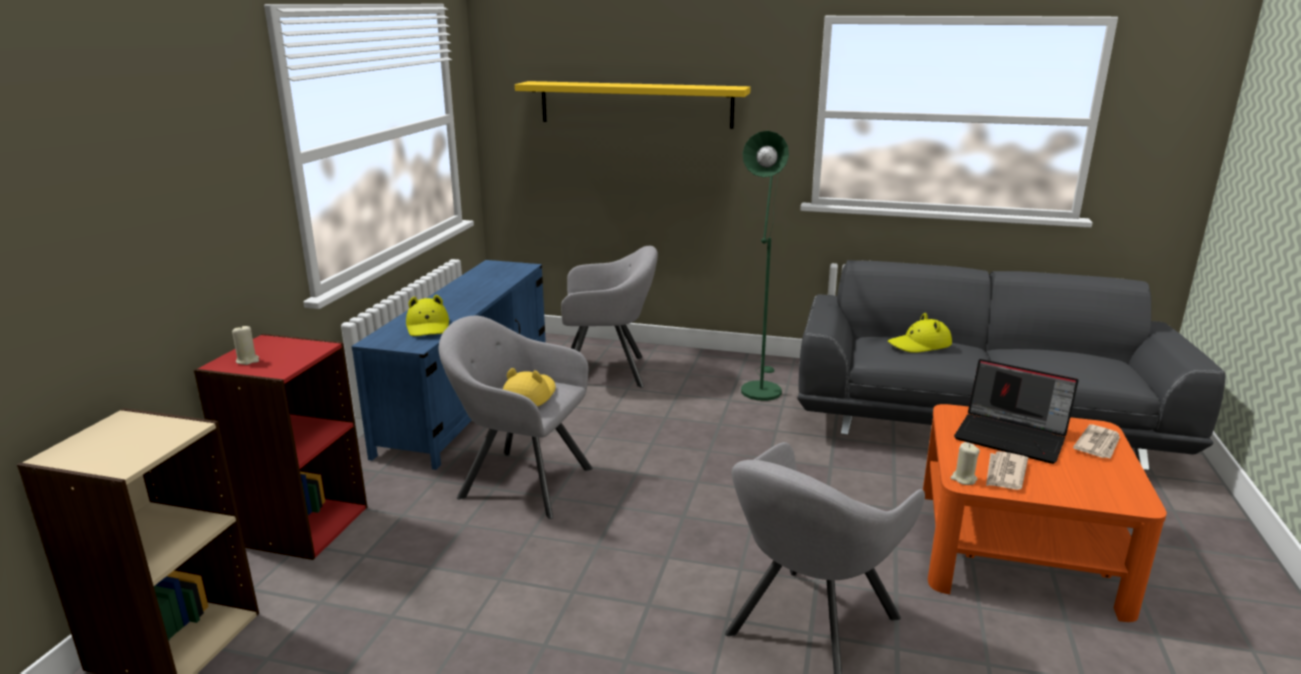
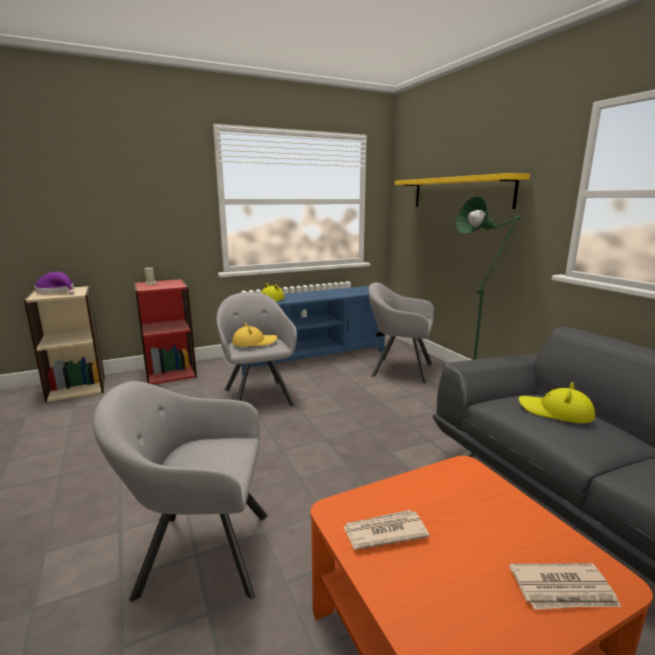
camera: 50 degrees right, 5 degrees down
grey armchair [561,246,658,388] -> grey armchair turned 150 degrees clockwise [368,282,434,383]
beige candle [951,442,980,485] -> none
laptop [954,359,1079,464] -> none
none -> purple hat [35,272,75,295]

